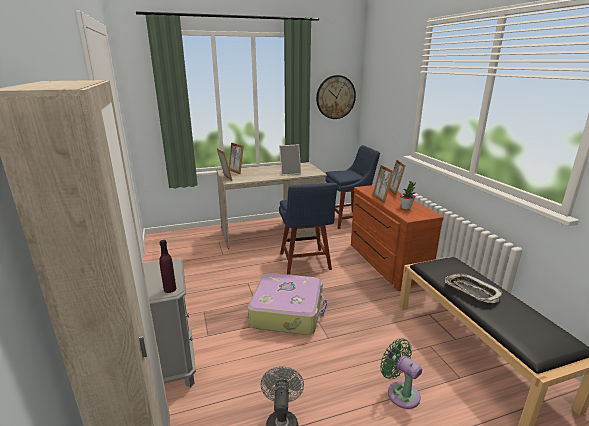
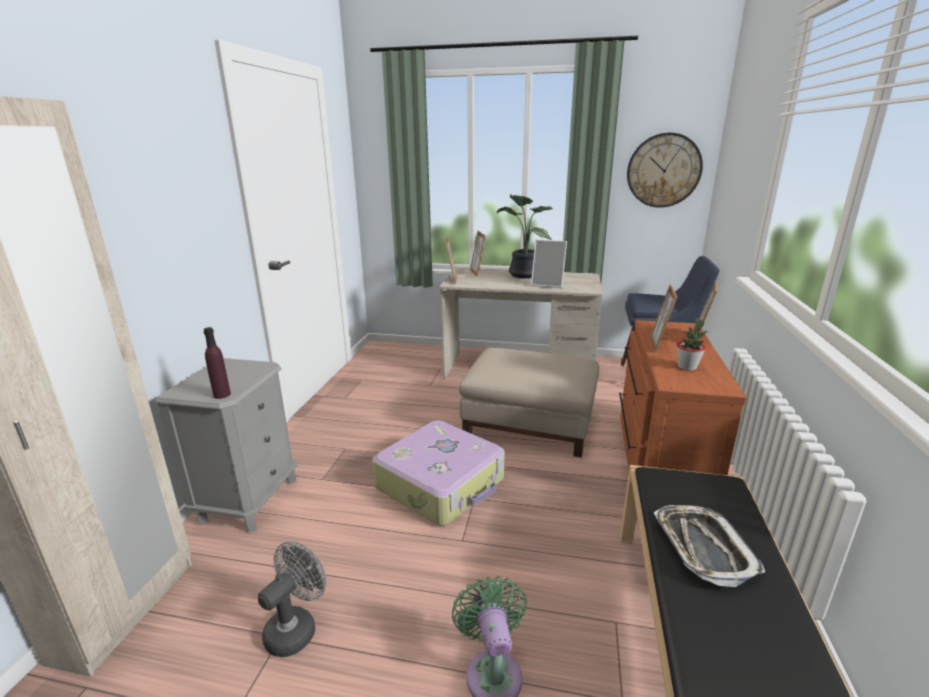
camera: 30 degrees right, 0 degrees up
blue chair [279,183,337,274] -> beige ottoman [458,348,599,457]
none -> potted plant [497,194,553,279]

